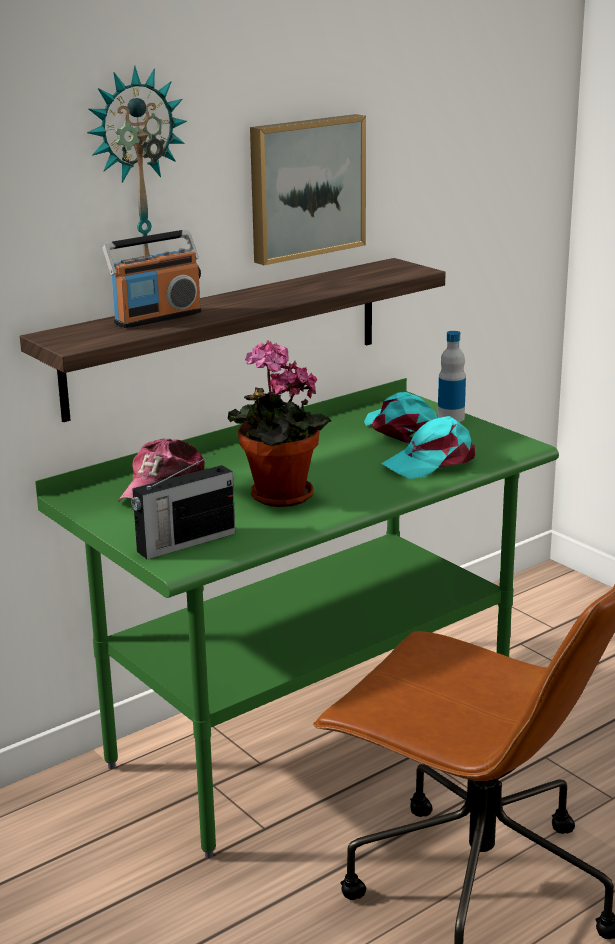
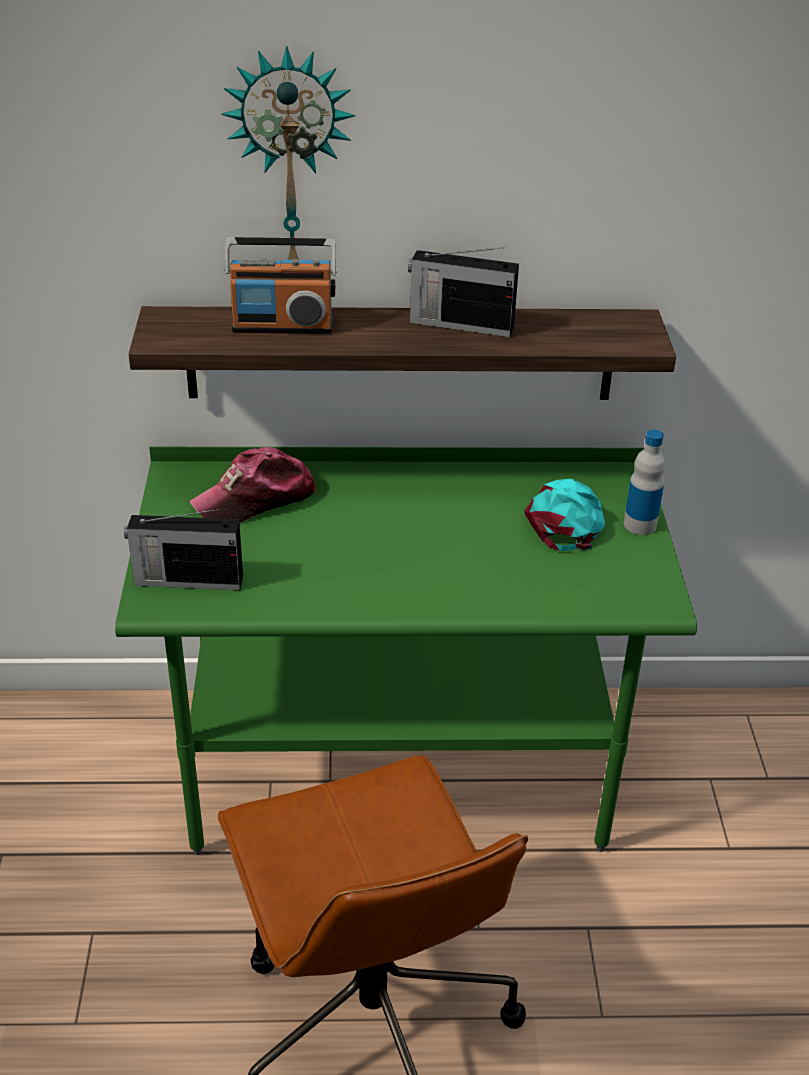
camera: 35 degrees right, 15 degrees up
potted plant [228,340,331,507] -> none
picture [250,114,366,265] -> none
turquoise cap [381,416,476,479] -> none
none -> radio [408,247,519,337]

